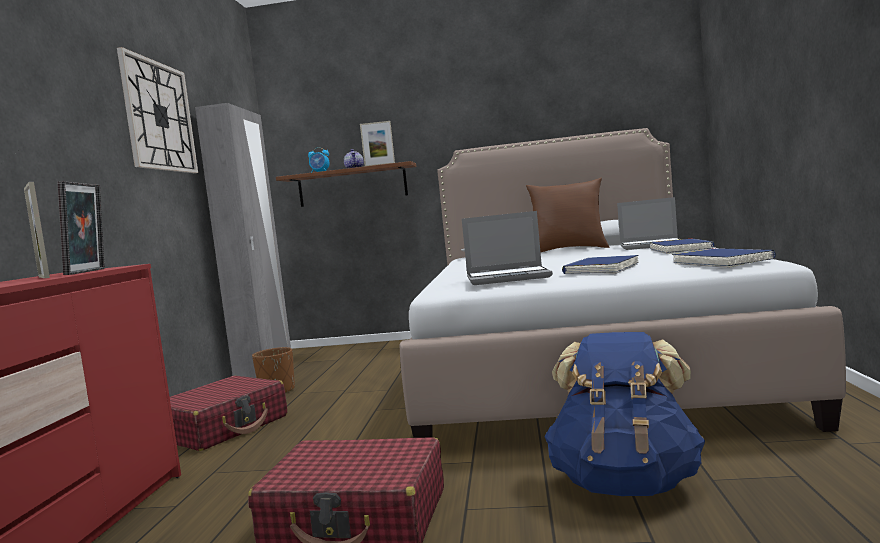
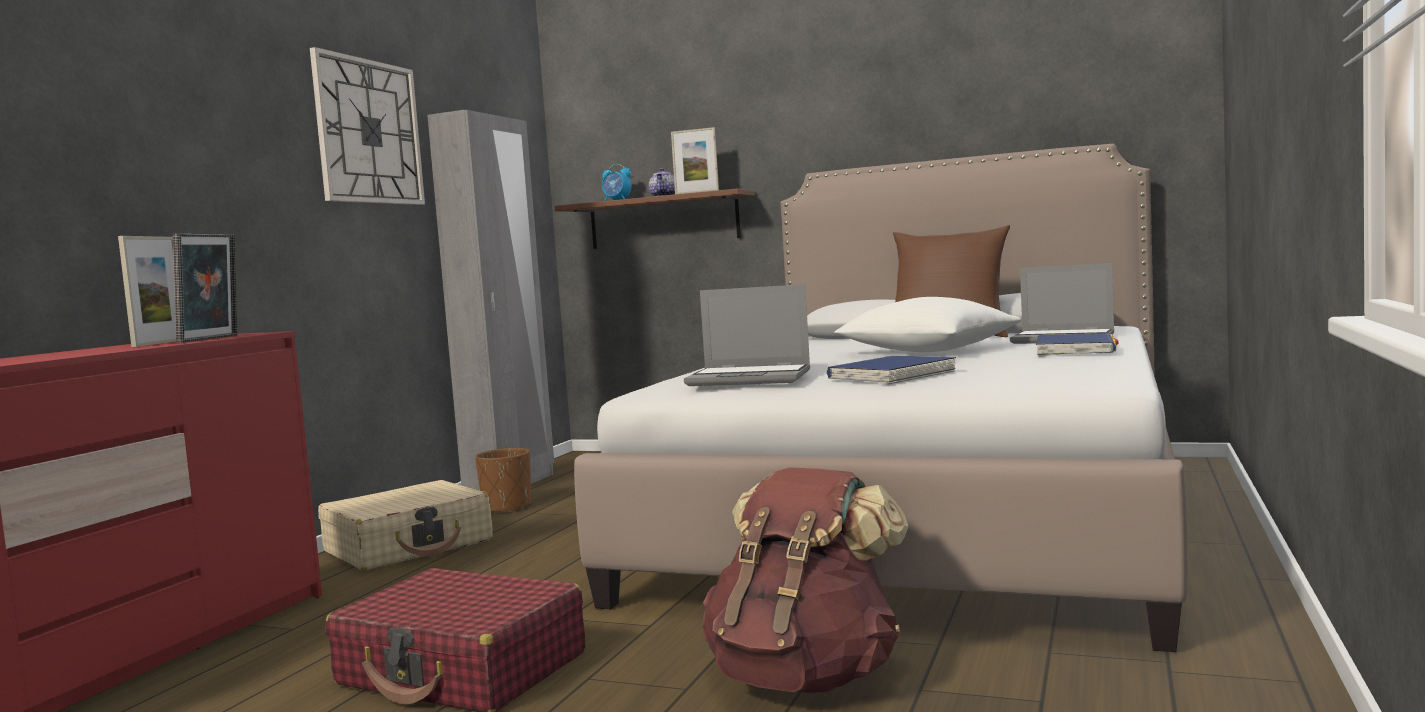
camera: 15 degrees right, 0 degrees up
picture frame [24,182,50,278] -> picture frame turned 150 degrees counterclockwise [118,236,176,347]
red suitcase [170,376,287,451] -> beige suitcase [318,480,493,571]
blue backpack [544,332,705,496] -> brown backpack [702,467,909,693]
blue book [672,248,776,268] -> none
none -> white pillow [834,297,1022,352]

